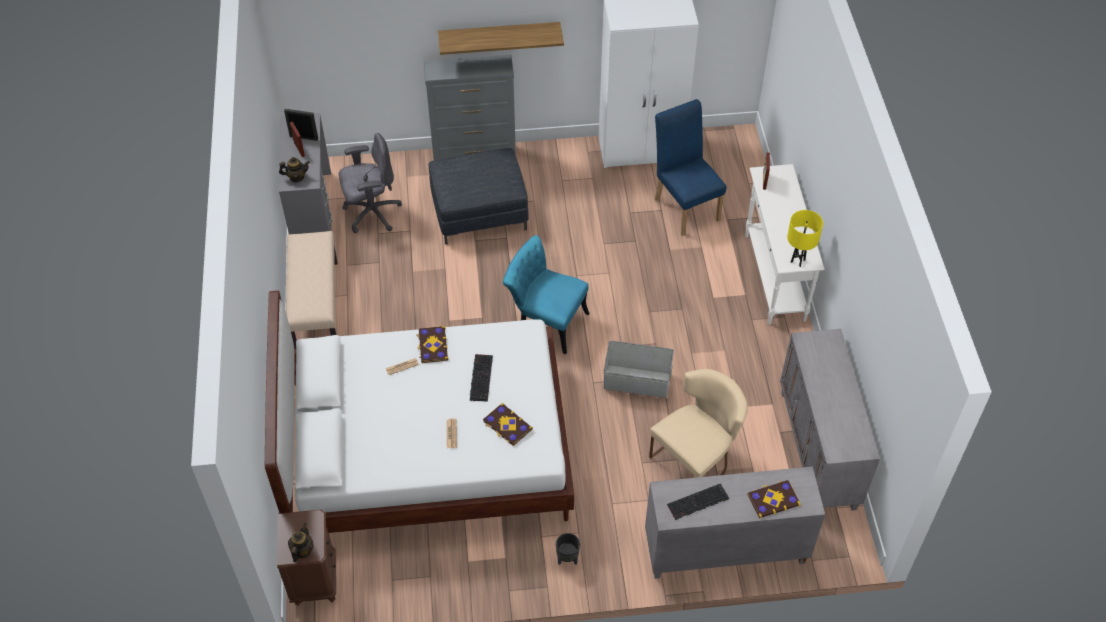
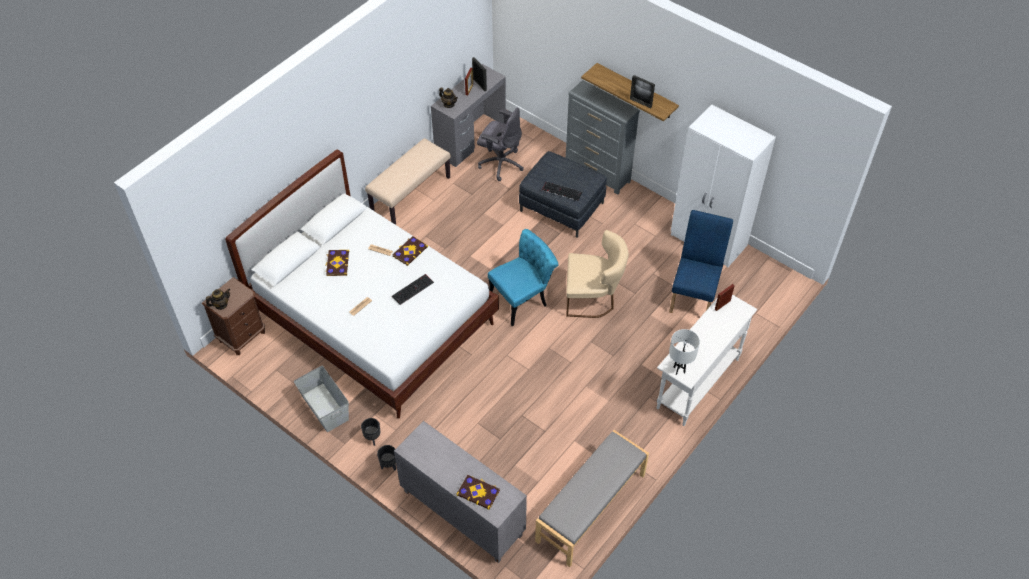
camera: 45 degrees right, 0 degrees up
book [483,403,533,446] -> book moved to [325,250,349,276]
turquoise chair [503,235,590,354] -> turquoise chair turned 75 degrees clockwise [488,229,559,326]
grey storage box [604,341,674,398] -> grey storage box moved to [294,366,349,432]
beige chair [649,369,748,478] -> beige chair moved to [566,230,629,318]
keyboard [667,483,729,520] -> keyboard moved to [542,181,583,201]
grey cabinet [780,329,880,511] -> grey bench [535,430,649,567]
yellow table lamp [787,210,823,267] -> white table lamp [669,329,700,375]
none -> black planter [377,445,396,470]
none -> picture frame [630,75,655,108]

